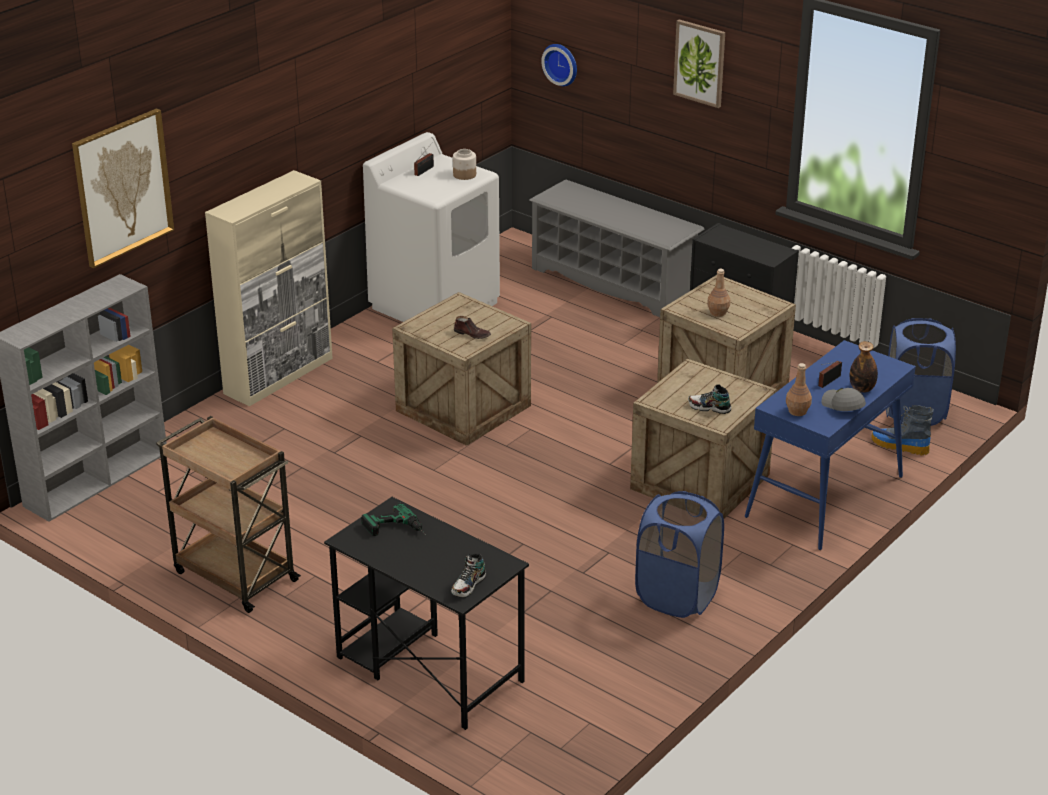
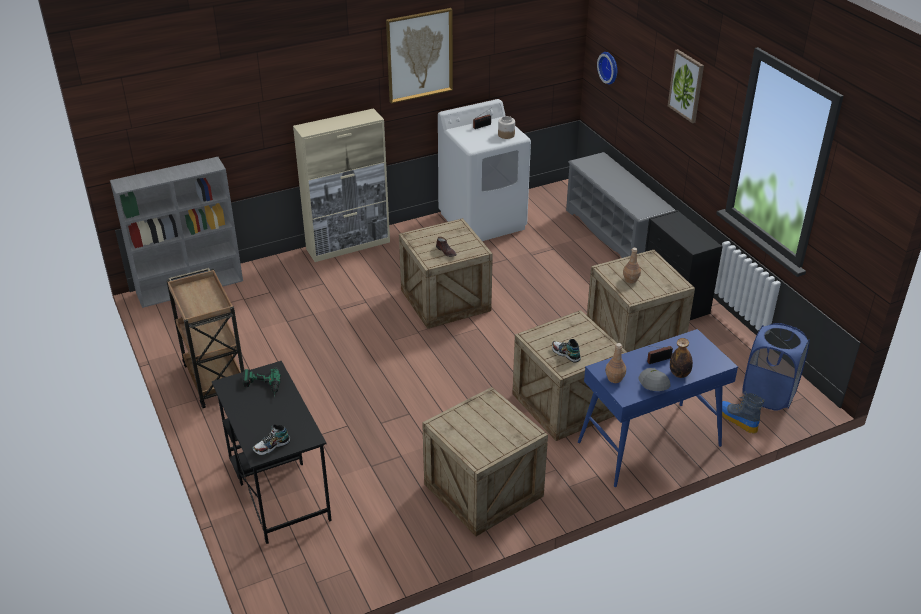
camera: 25 degrees right, 5 degrees up
picture [72,108,174,268] -> picture moved to [386,8,453,104]
blue laundry basket [635,491,724,618] -> crate [422,387,548,537]

